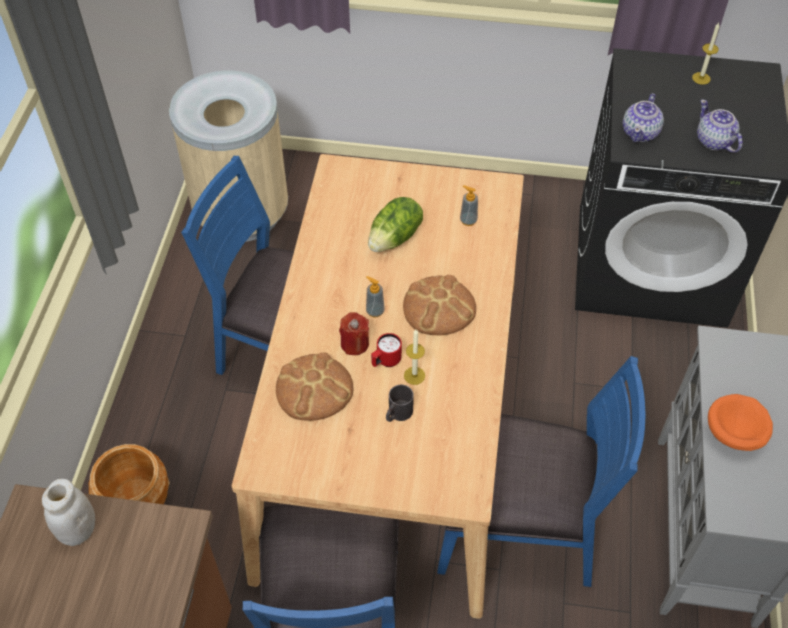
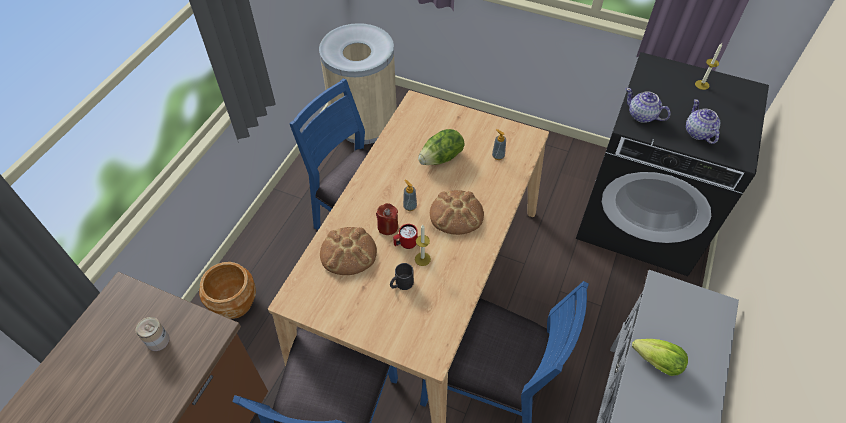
camera: 15 degrees right, 0 degrees up
white jar [42,479,95,546] -> none
teapot [623,93,664,142] -> teapot turned 90 degrees clockwise [626,88,671,123]
orange bowl [708,394,773,451] -> lettuce [632,339,688,376]
none -> can [136,317,170,351]

